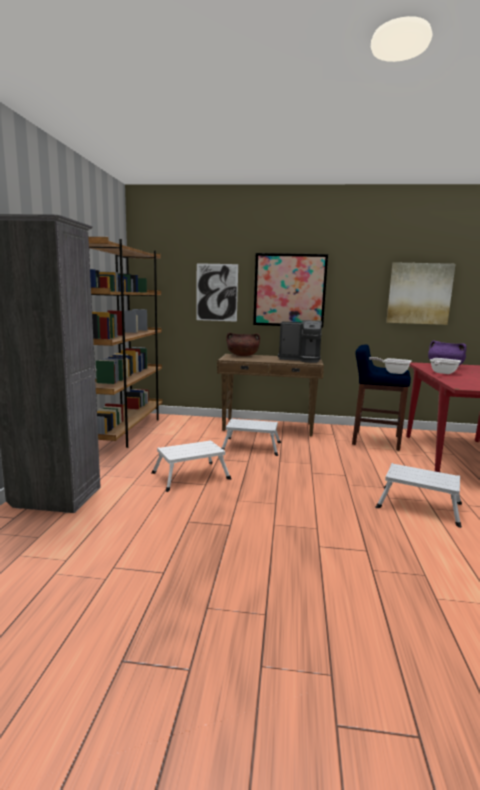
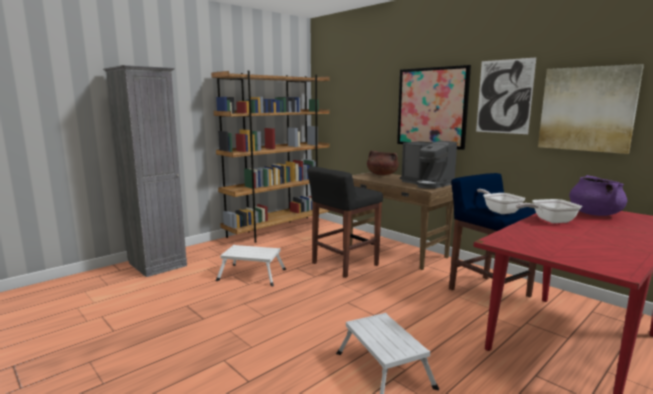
camera: 40 degrees right, 0 degrees up
picture [196,263,238,322] -> picture moved to [476,57,536,134]
white step ladder [222,418,281,456] -> black stool [307,166,383,278]

